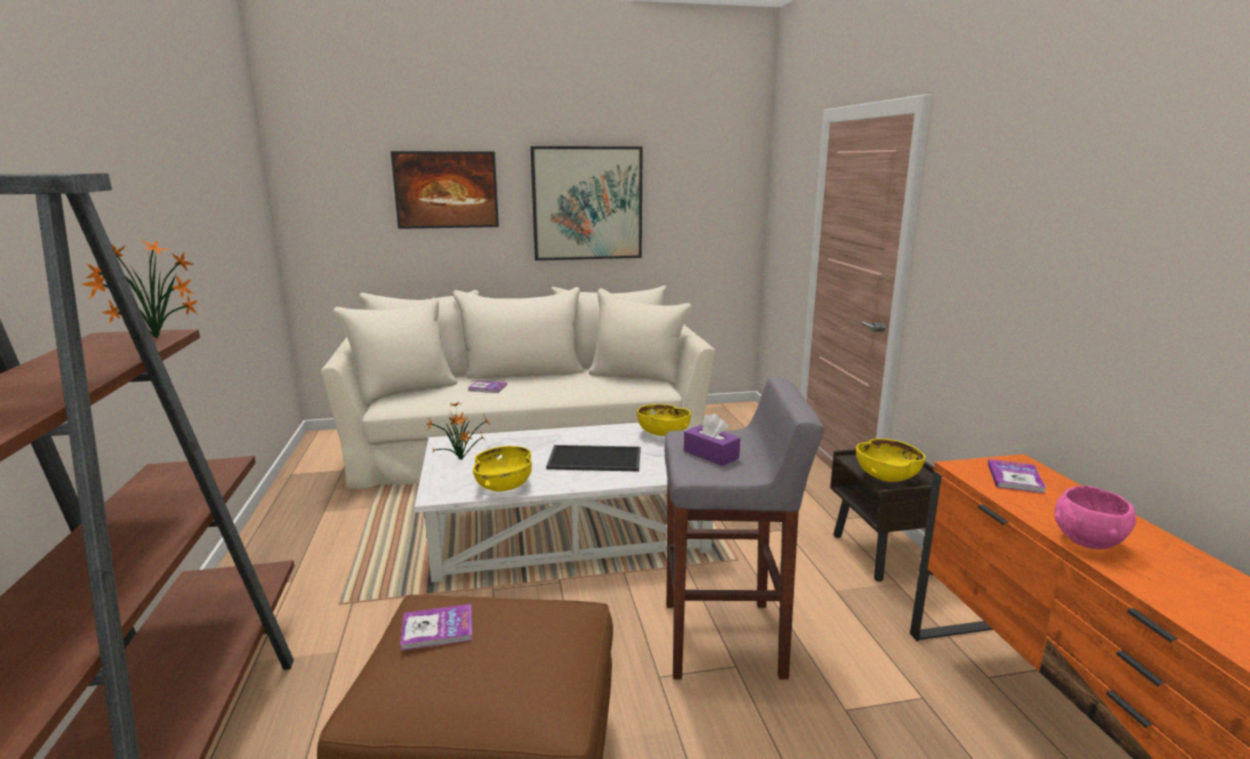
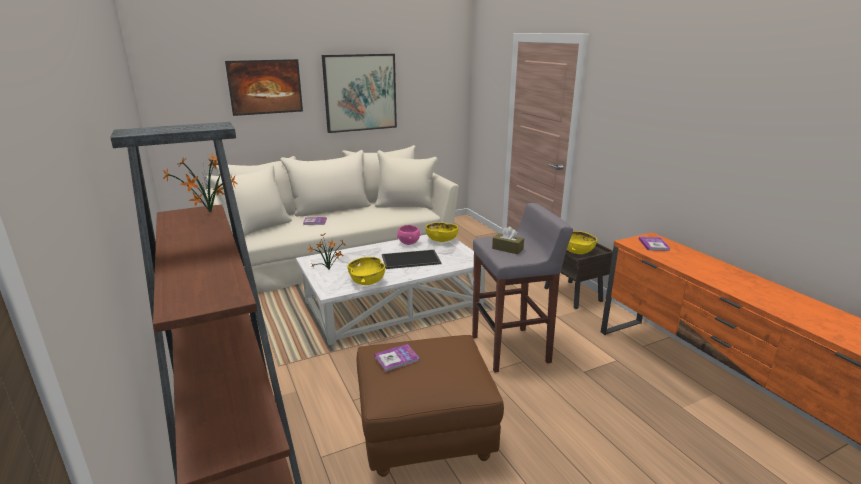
camera: 15 degrees left, 5 degrees up
purple tissue box [684,414,740,466] -> brown tissue box [492,227,524,254]
pink bowl [1055,486,1136,549] -> pink bowl moved to [397,225,421,245]

